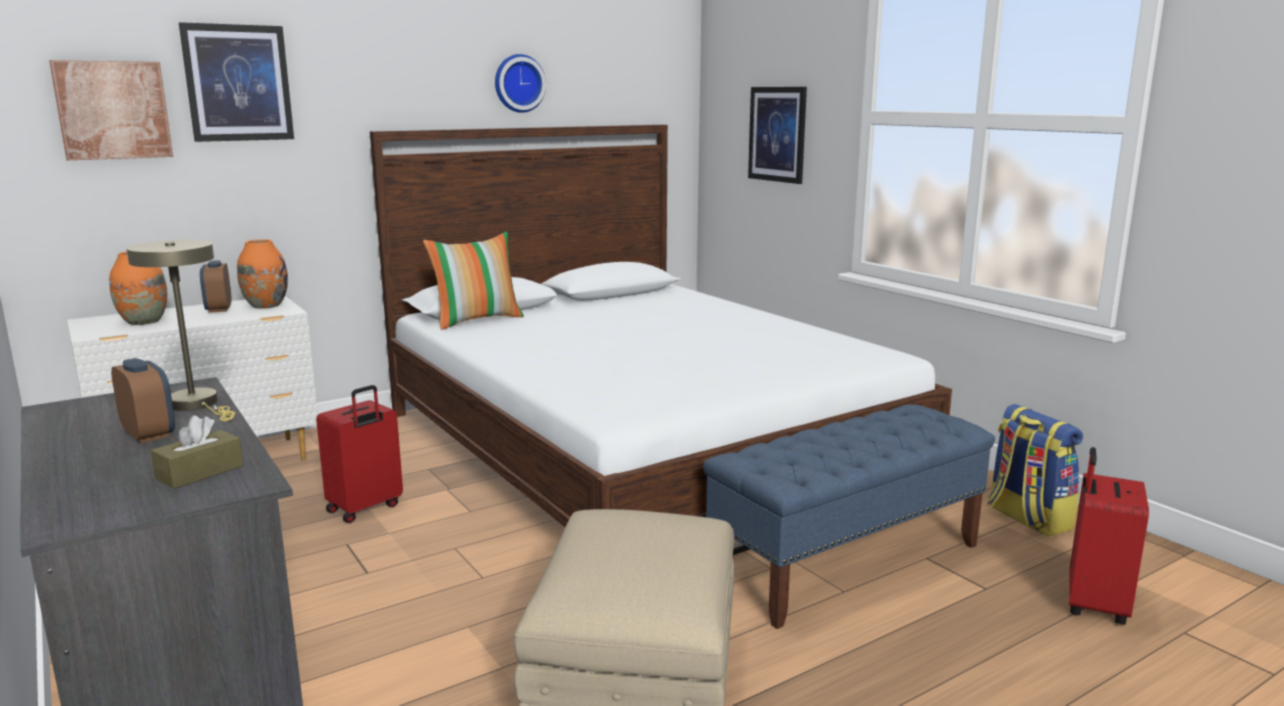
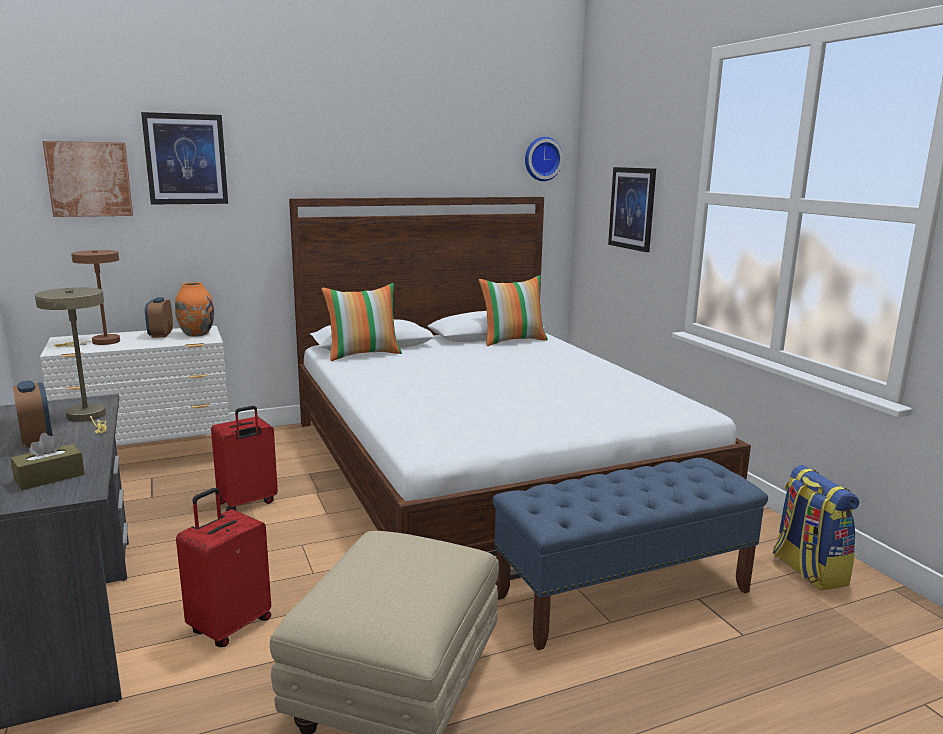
camera: 10 degrees right, 0 degrees up
orange vase [109,252,167,325] -> brown table lamp [54,250,120,347]
wall clock [495,54,546,113] -> wall clock moved to [525,137,563,181]
red suitcase [1069,447,1149,625] -> red suitcase moved to [176,488,271,647]
none -> pillow [479,275,548,346]

